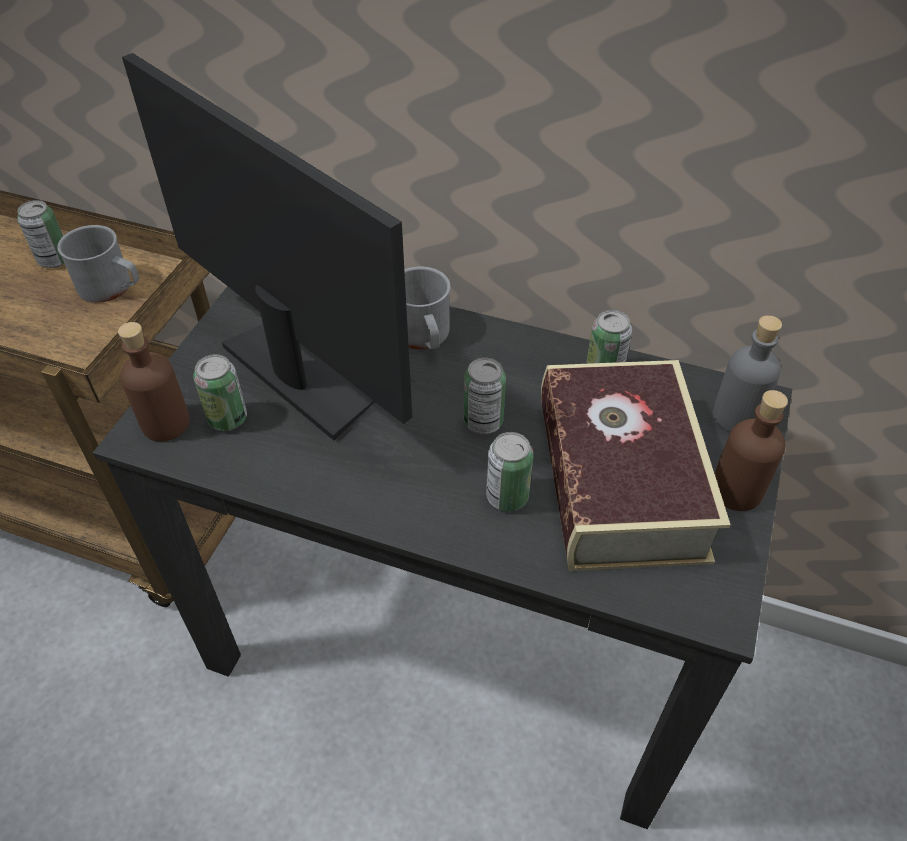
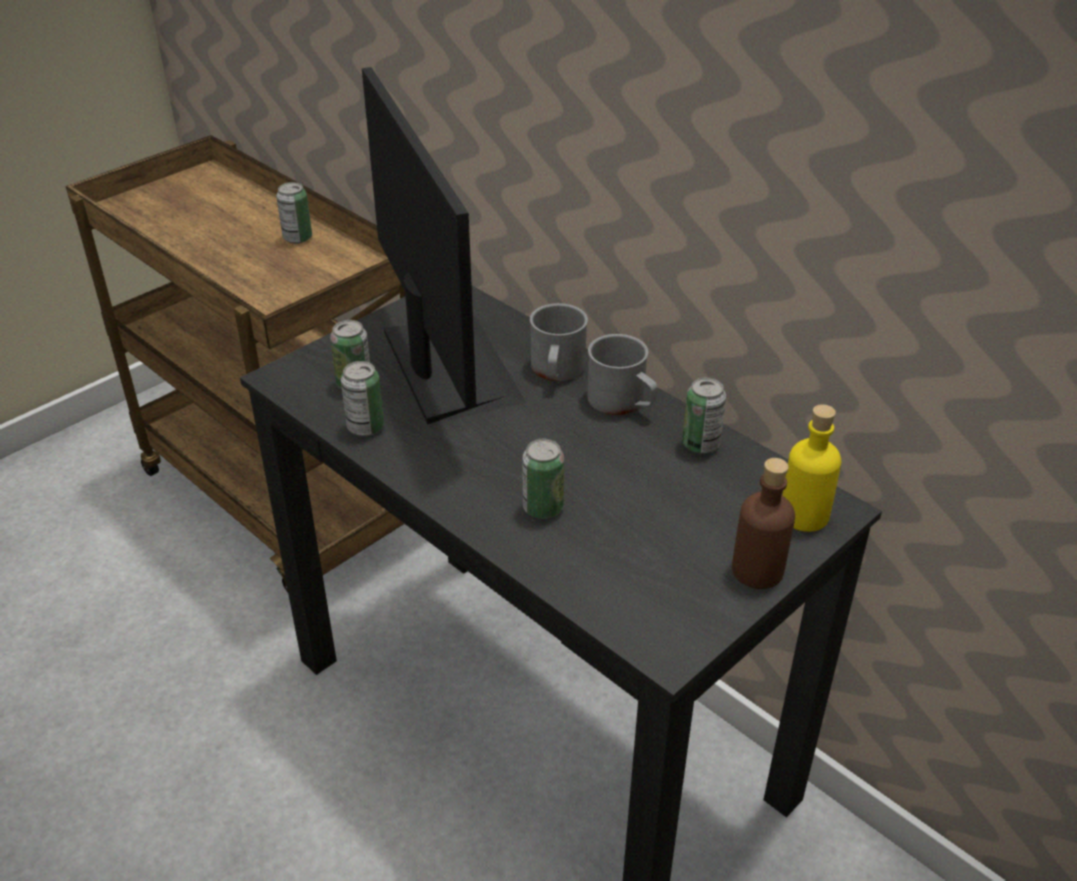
camera: 25 degrees right, 10 degrees down
grey mug [57,225,139,303] -> grey mug moved to [588,334,658,415]
brown bottle [118,322,190,441] -> none
can [464,358,506,434] -> can moved to [341,361,384,436]
book [541,360,730,571] -> none
grey bottle [713,315,782,432] -> yellow bottle [782,404,841,532]

